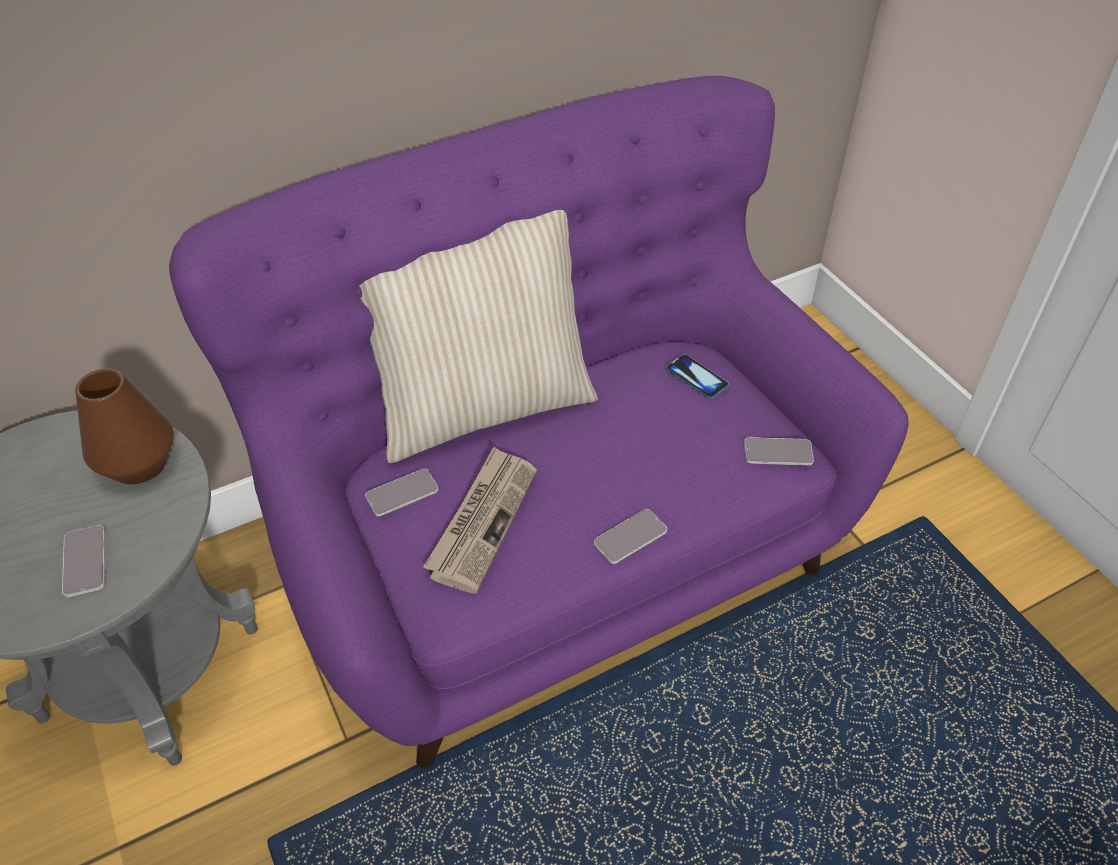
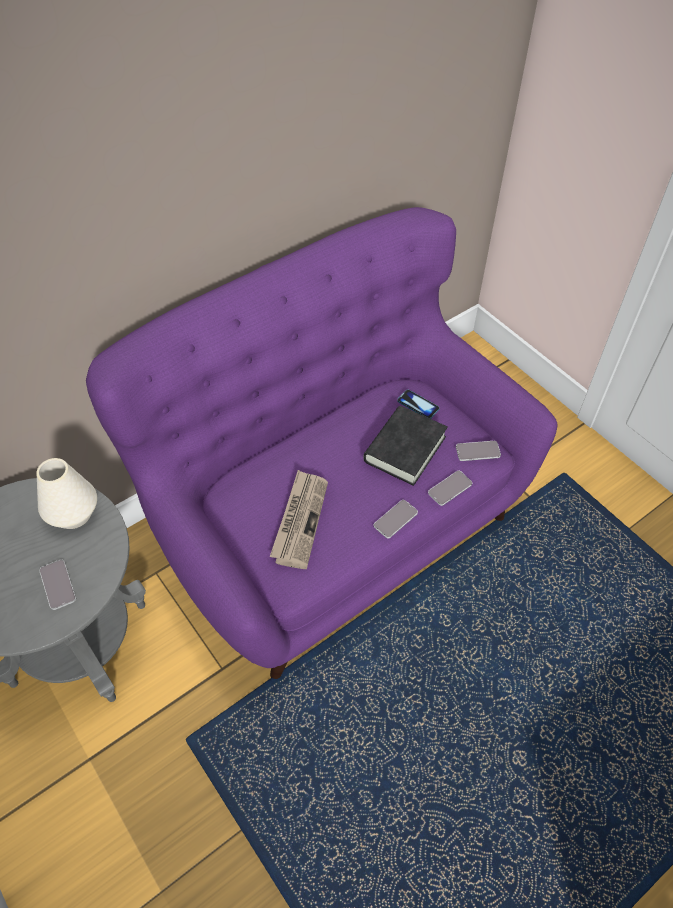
camera: 10 degrees left, 5 degrees up
brown vase [75,368,174,484] -> white vase [37,458,97,529]
beige pillow [359,210,598,463] -> none
phone [365,469,438,517] -> phone moved to [428,471,472,506]
none -> black book [363,406,448,486]

